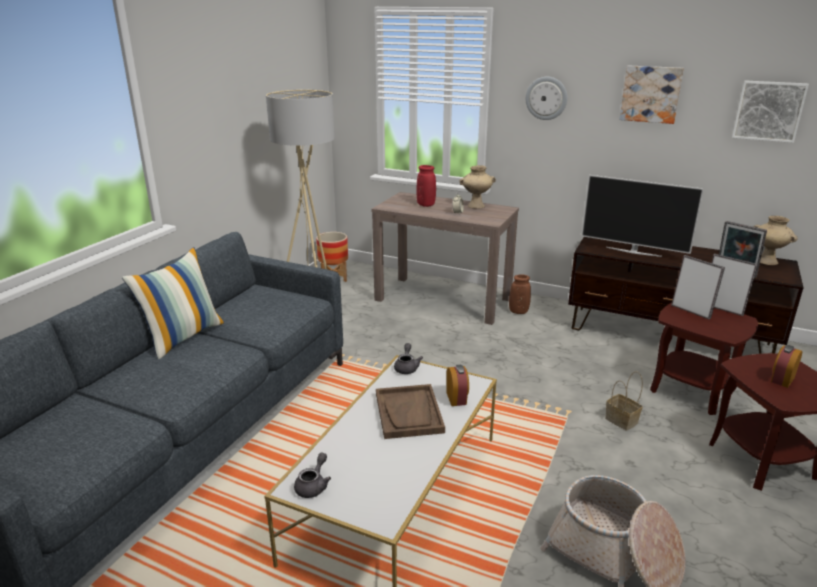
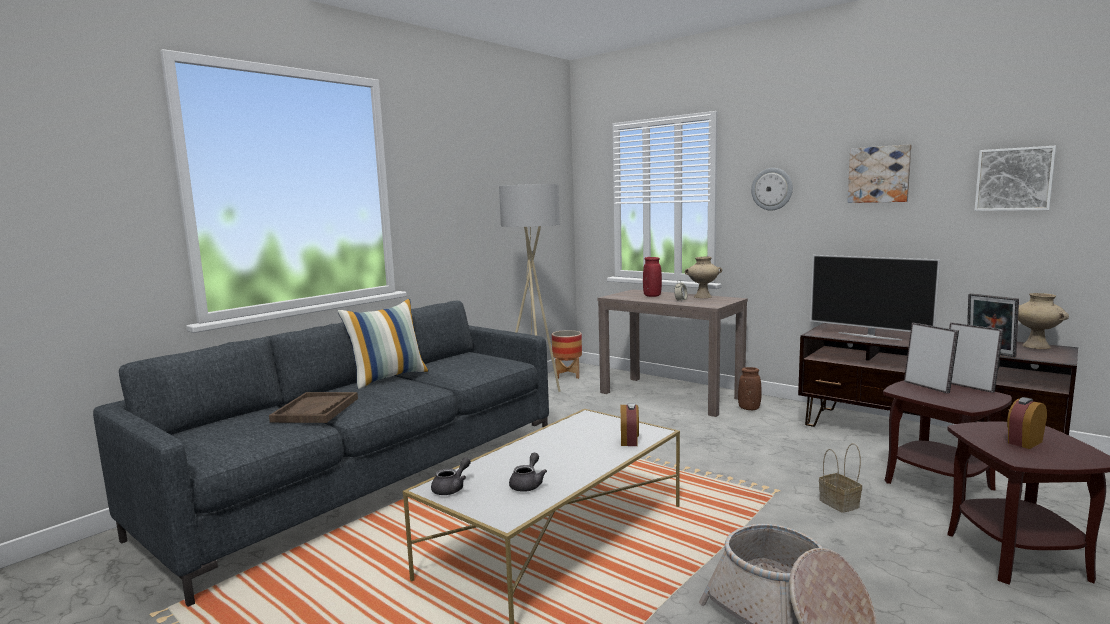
camera: 15 degrees right, 15 degrees down
brown tray [376,384,445,439] -> brown tray moved to [269,392,358,423]
grey teapot [394,343,423,374] -> grey teapot moved to [509,453,547,492]

